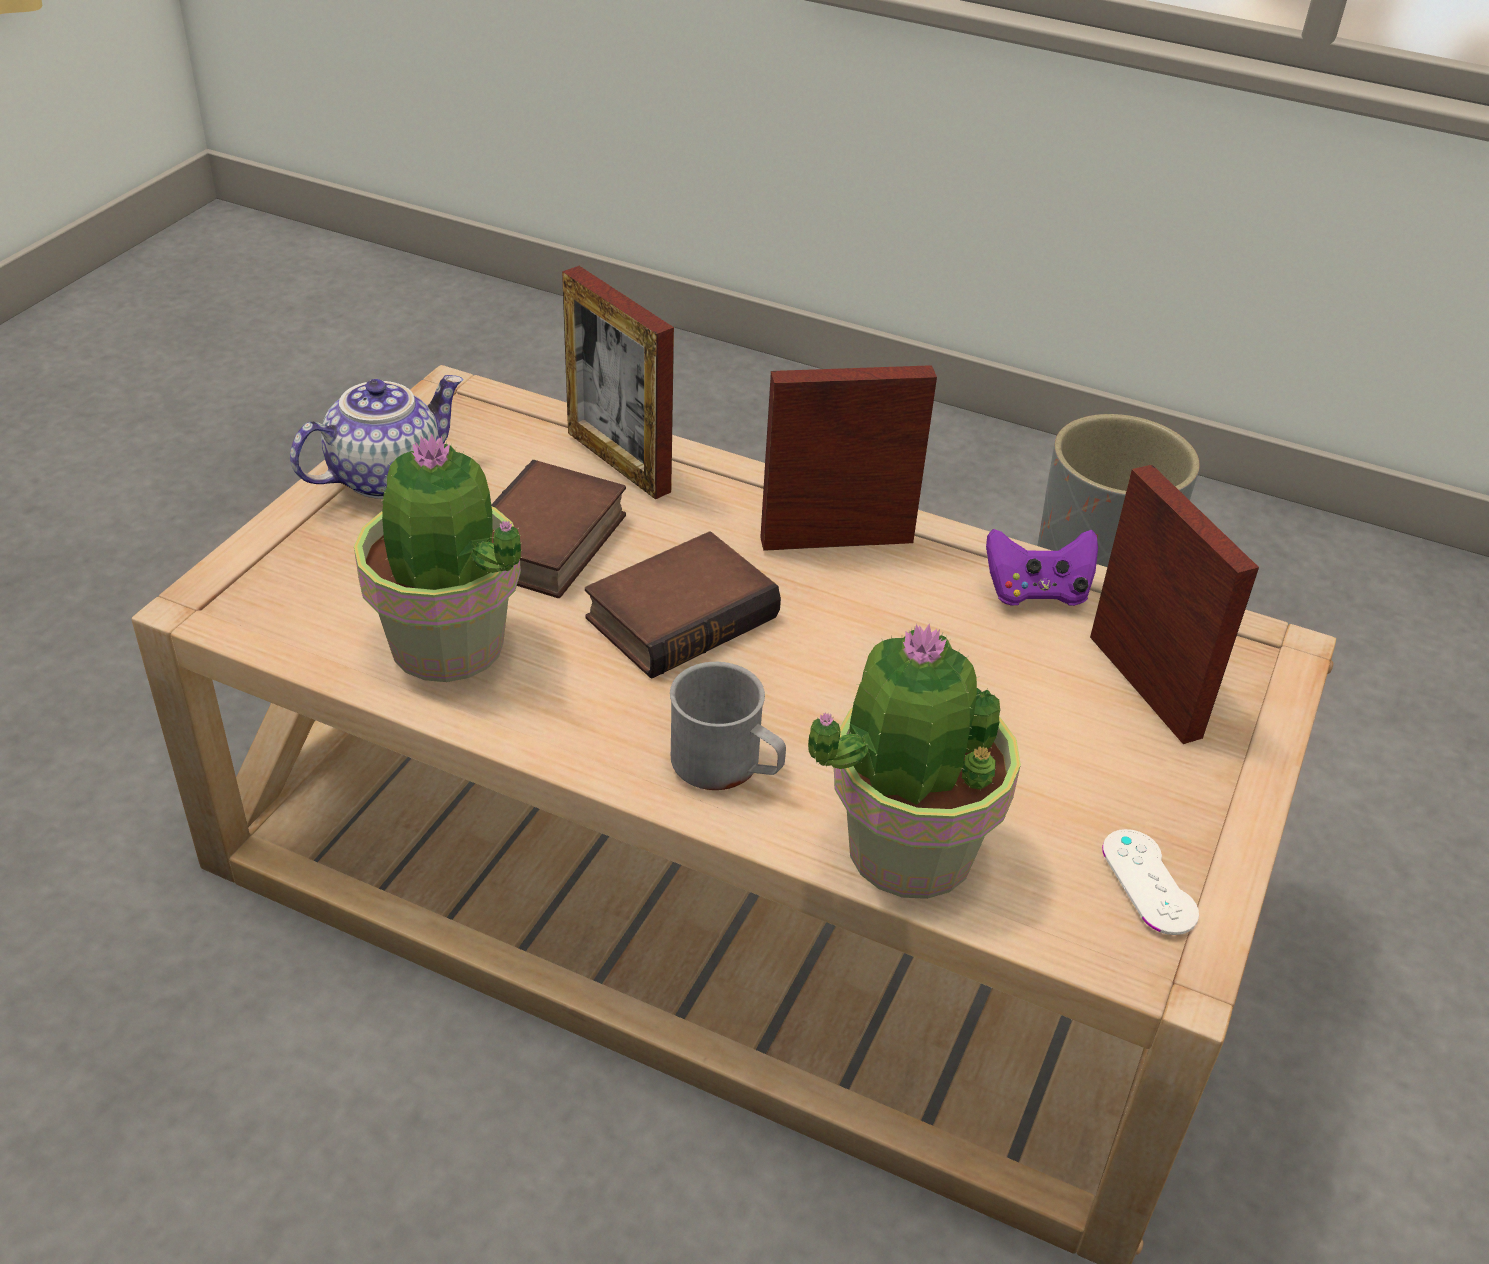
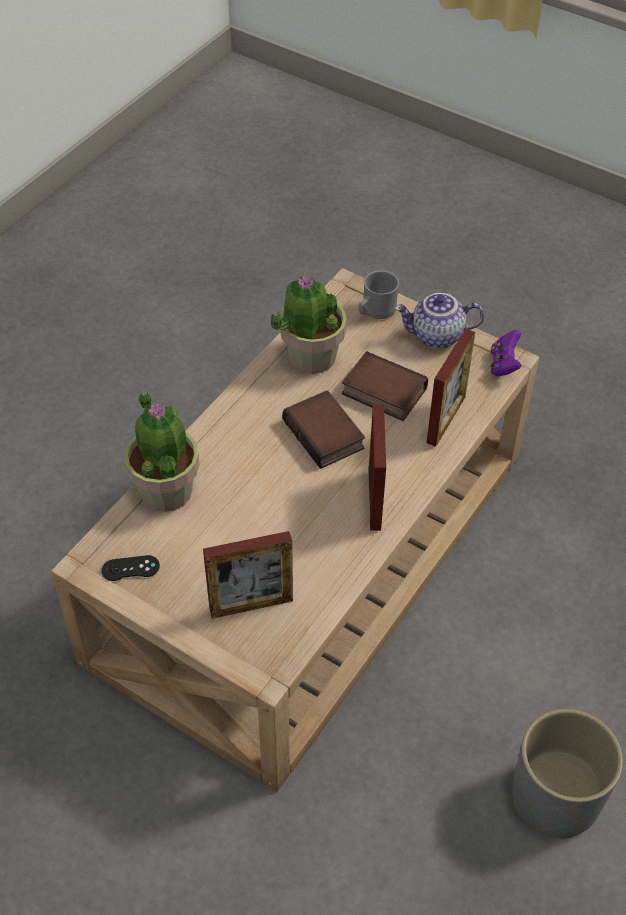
camera: 100 degrees right, 10 degrees up
teapot [290,375,463,499] -> teapot turned 120 degrees clockwise [395,293,484,348]
picture frame [562,266,674,499] -> picture frame turned 150 degrees clockwise [427,329,475,447]
grey mug [670,662,786,790] -> grey mug moved to [358,270,399,319]
purple game controller [986,529,1098,606] -> purple game controller moved to [491,330,521,376]
white game controller [1102,829,1199,935] -> black game controller [102,555,160,581]

